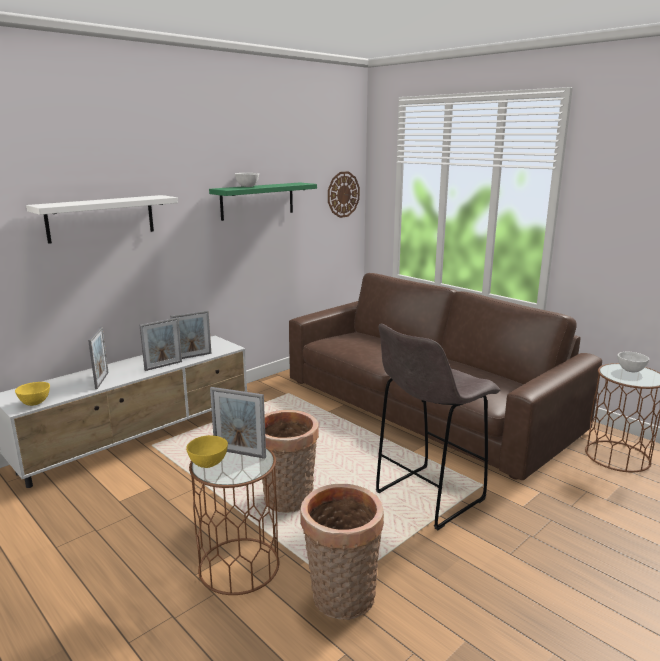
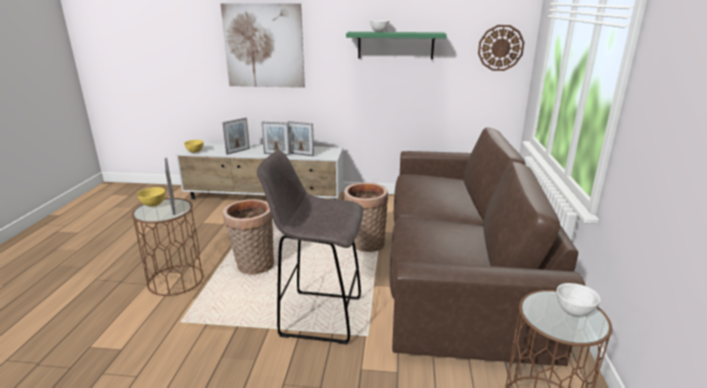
camera: 50 degrees right, 5 degrees up
white shelf [26,195,178,244] -> picture [220,3,305,88]
basket [300,484,384,620] -> basket moved to [344,183,388,252]

